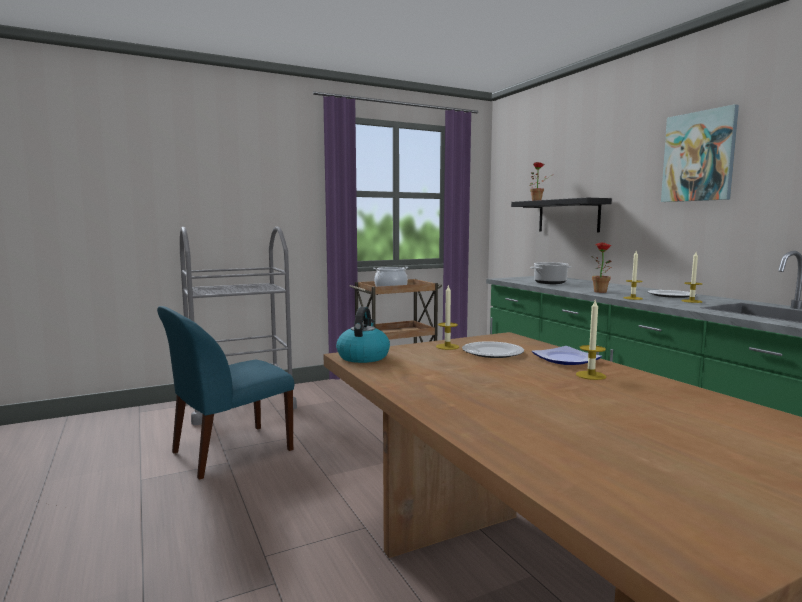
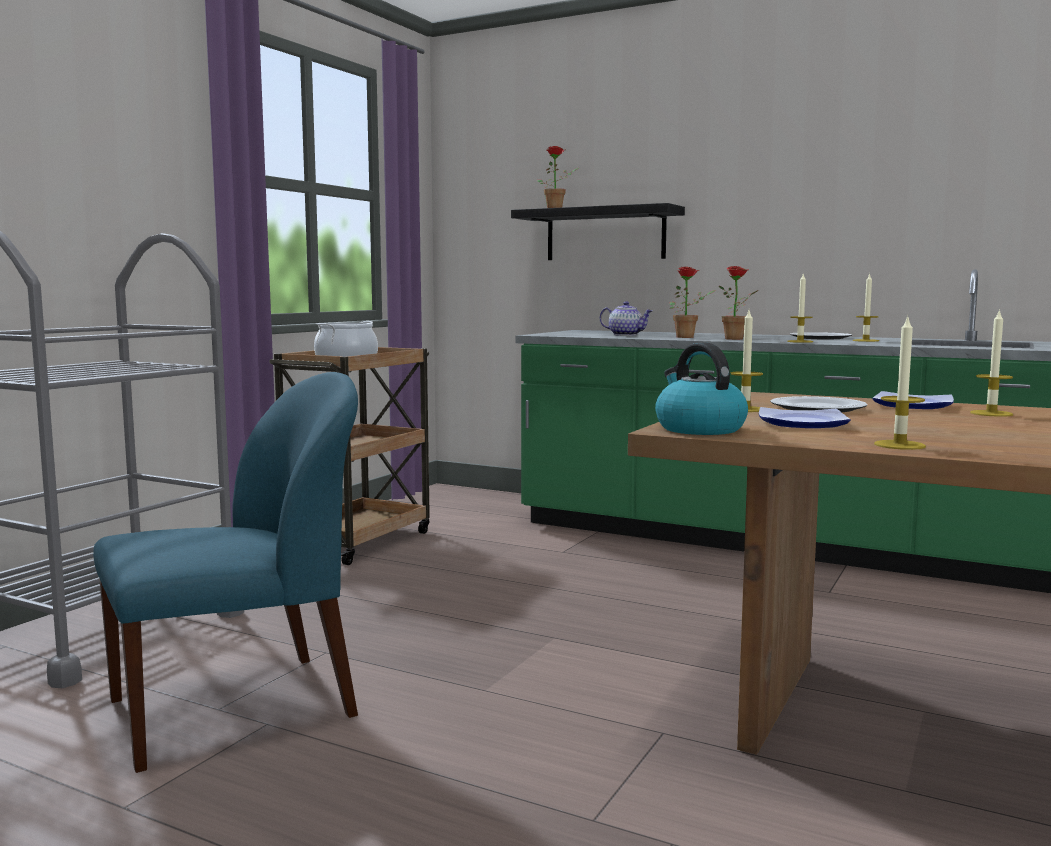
camera: 35 degrees left, 0 degrees up
blue chair [157,306,295,480] -> blue chair turned 135 degrees counterclockwise [93,372,358,773]
cooking pot [530,262,571,284] -> teapot [600,301,652,336]
picture [661,104,739,202] -> none
none -> potted plant [669,266,715,338]
none -> plate [759,407,851,428]
none -> candle [874,315,926,450]

